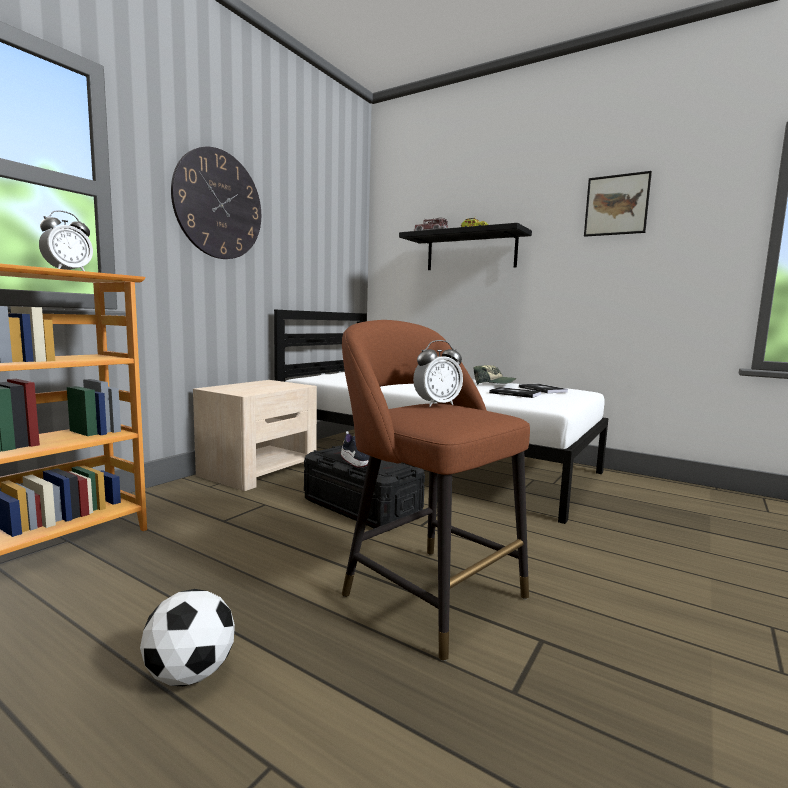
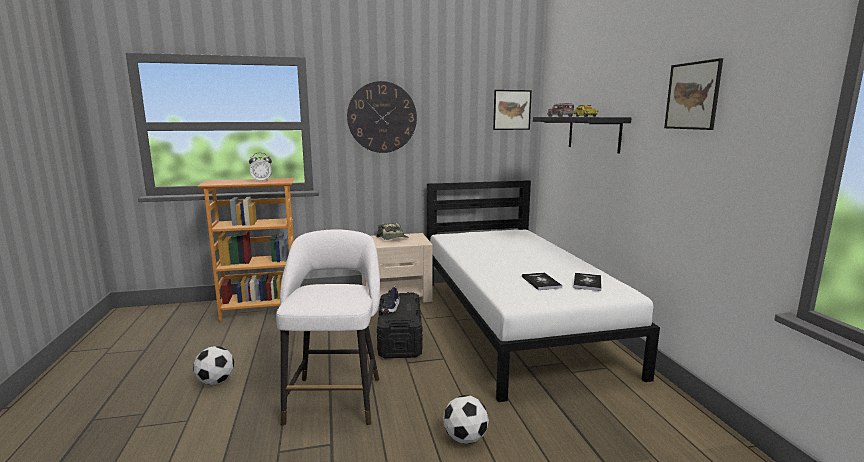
camera: 45 degrees right, 5 degrees up
brown stool [342,320,530,661] -> white stool [276,229,380,426]
alarm clock [413,340,463,407] -> none
cap [473,365,516,385] -> cap moved to [376,223,409,240]
none -> football [443,395,489,444]
none -> picture [493,90,532,130]

